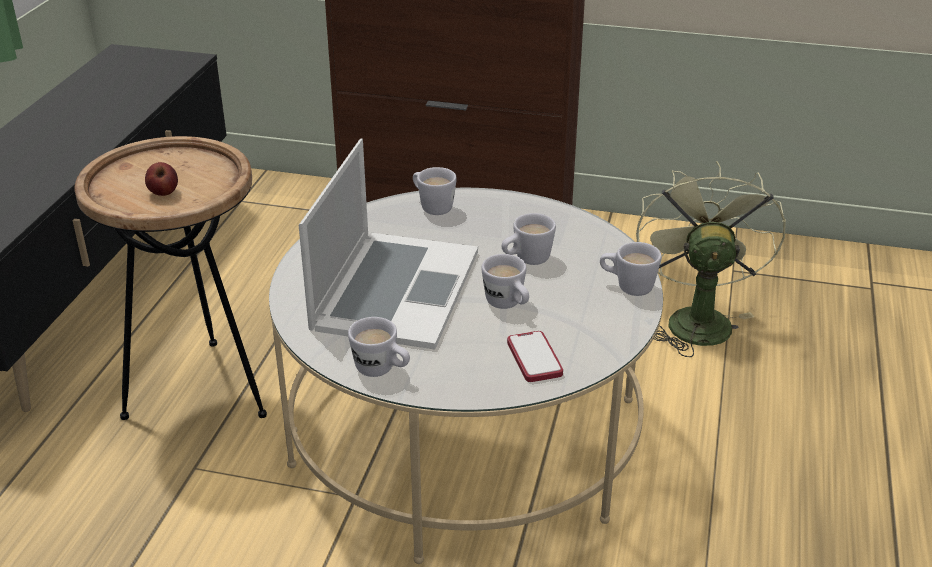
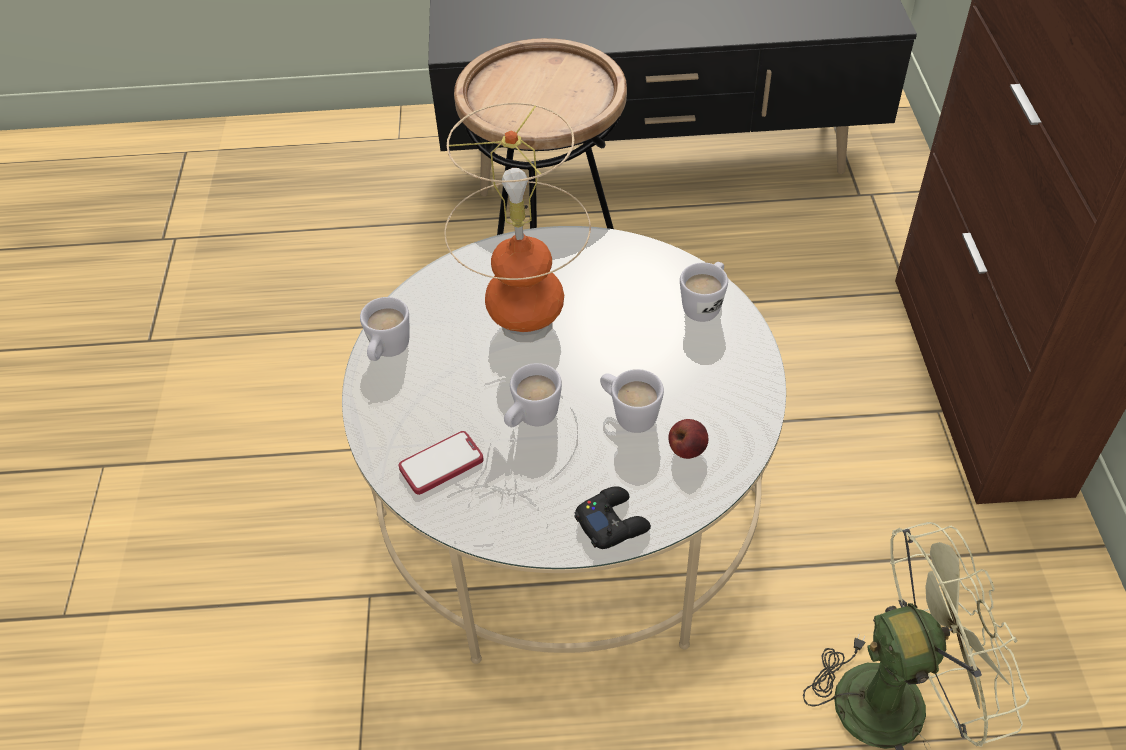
camera: 75 degrees right, 15 degrees up
apple [145,162,178,196] -> apple moved to [668,419,708,459]
laptop [299,138,478,349] -> table lamp [444,103,591,342]
white mug [600,242,662,296] -> black game controller [574,486,651,549]

